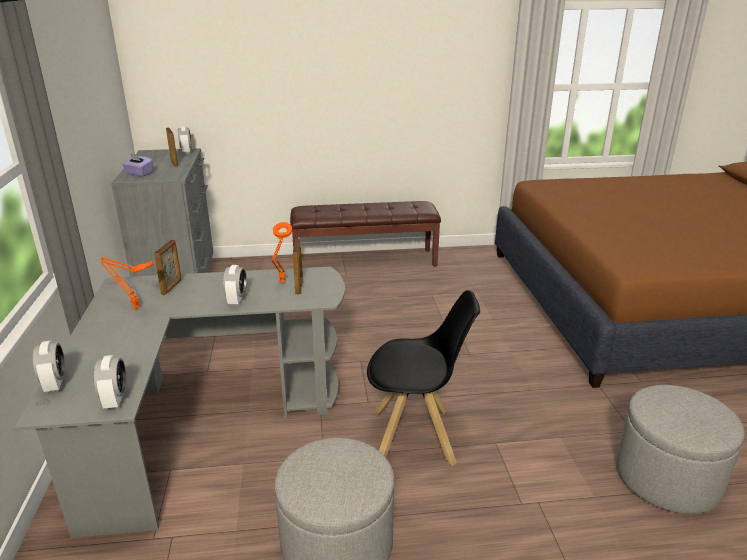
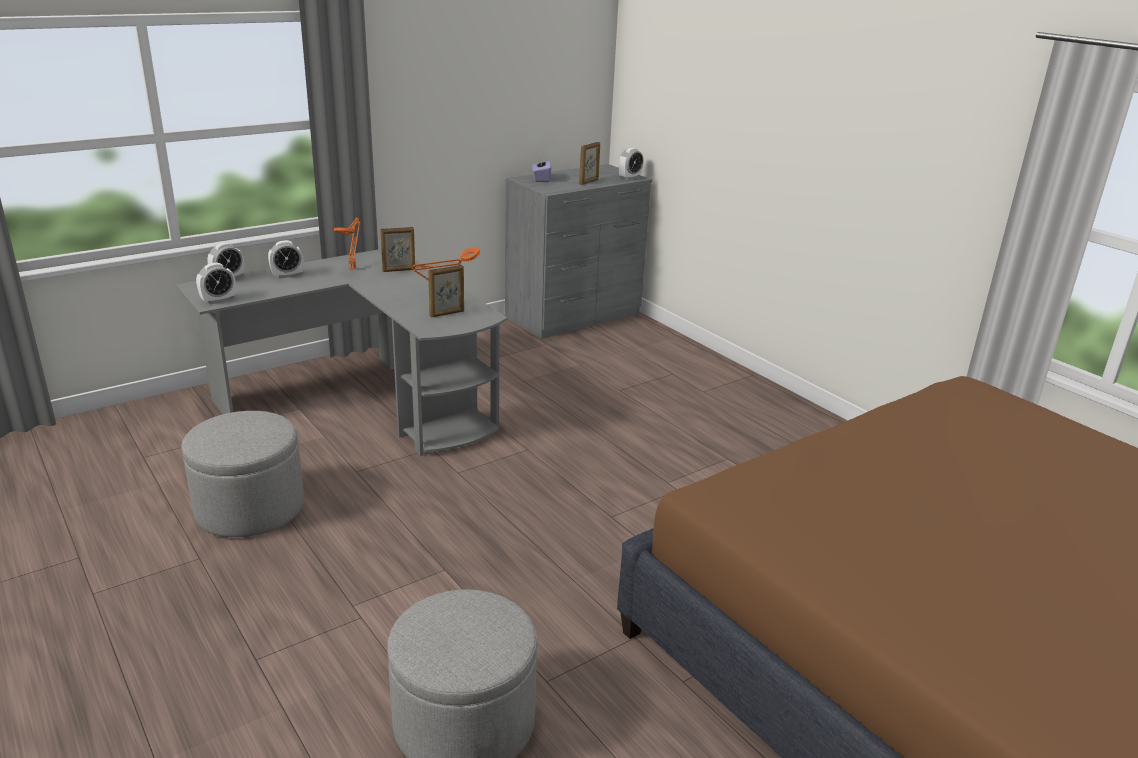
camera: 60 degrees right, 0 degrees up
alarm clock [223,265,247,306] -> alarm clock moved to [268,240,304,278]
brown bench [290,201,441,267] -> none
black chair [367,290,480,466] -> none

